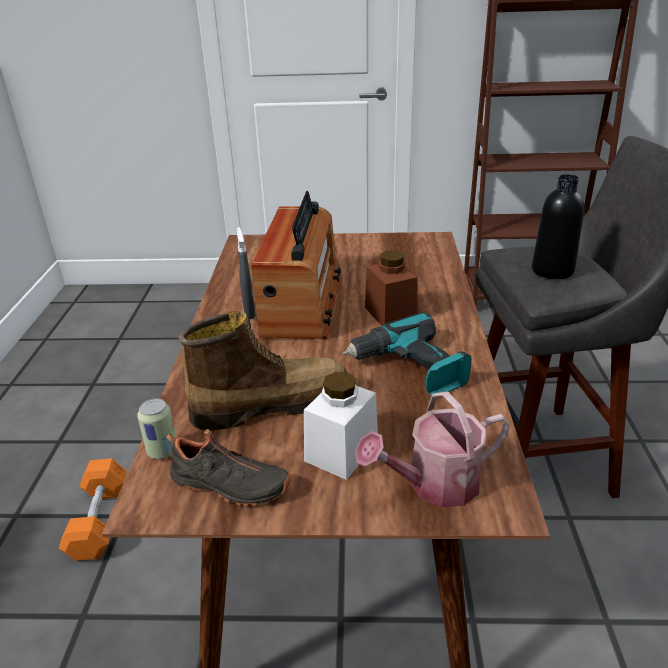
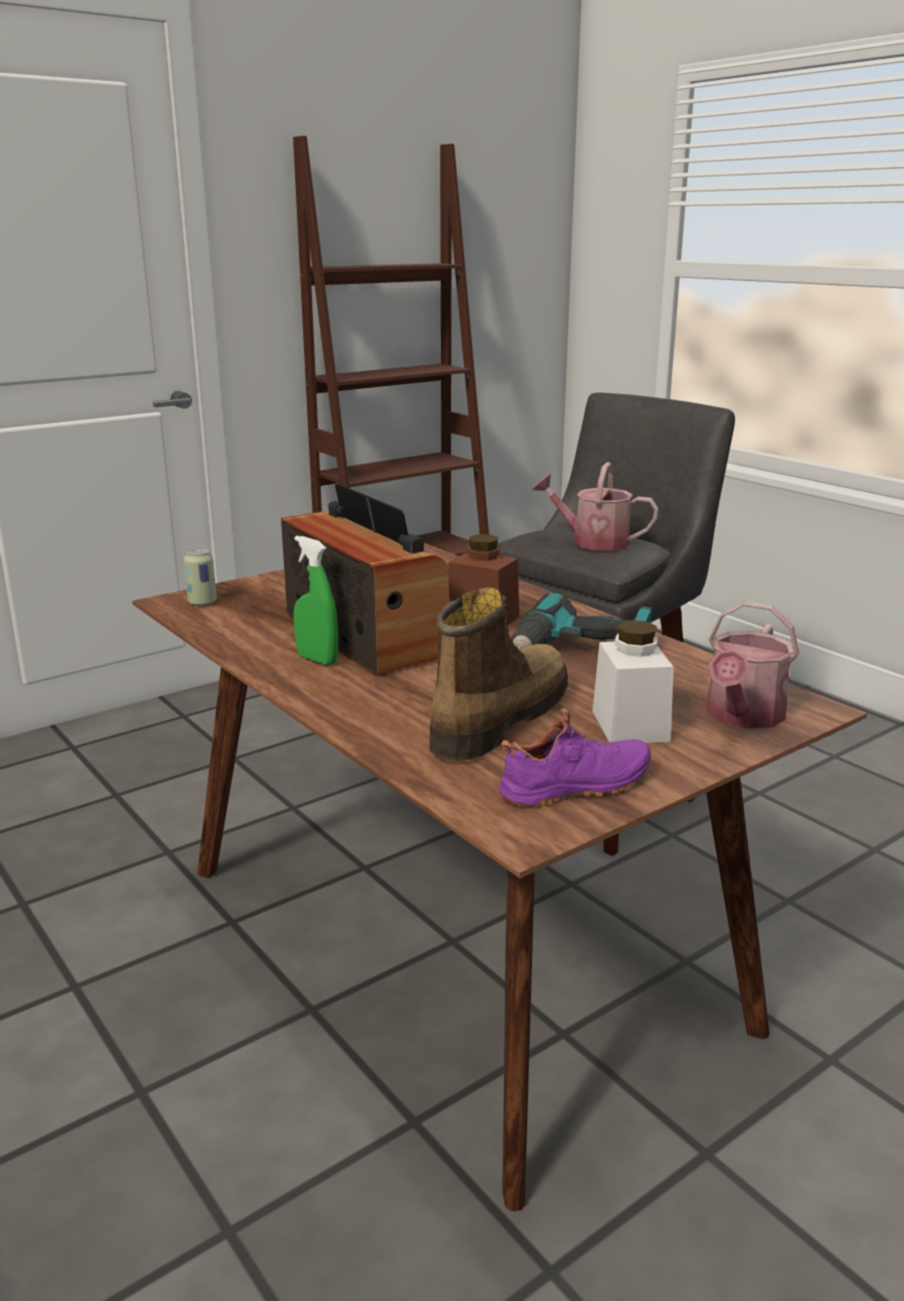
camera: 40 degrees left, 10 degrees down
orange dumbbell [58,458,127,561] -> none
can [137,398,177,459] -> can moved to [184,548,217,606]
black shoe [167,429,291,506] -> purple shoe [499,708,652,807]
grey spray bottle [237,227,256,319] -> green spray bottle [293,536,338,666]
black bottle [532,174,584,279] -> watering can [532,462,659,551]

